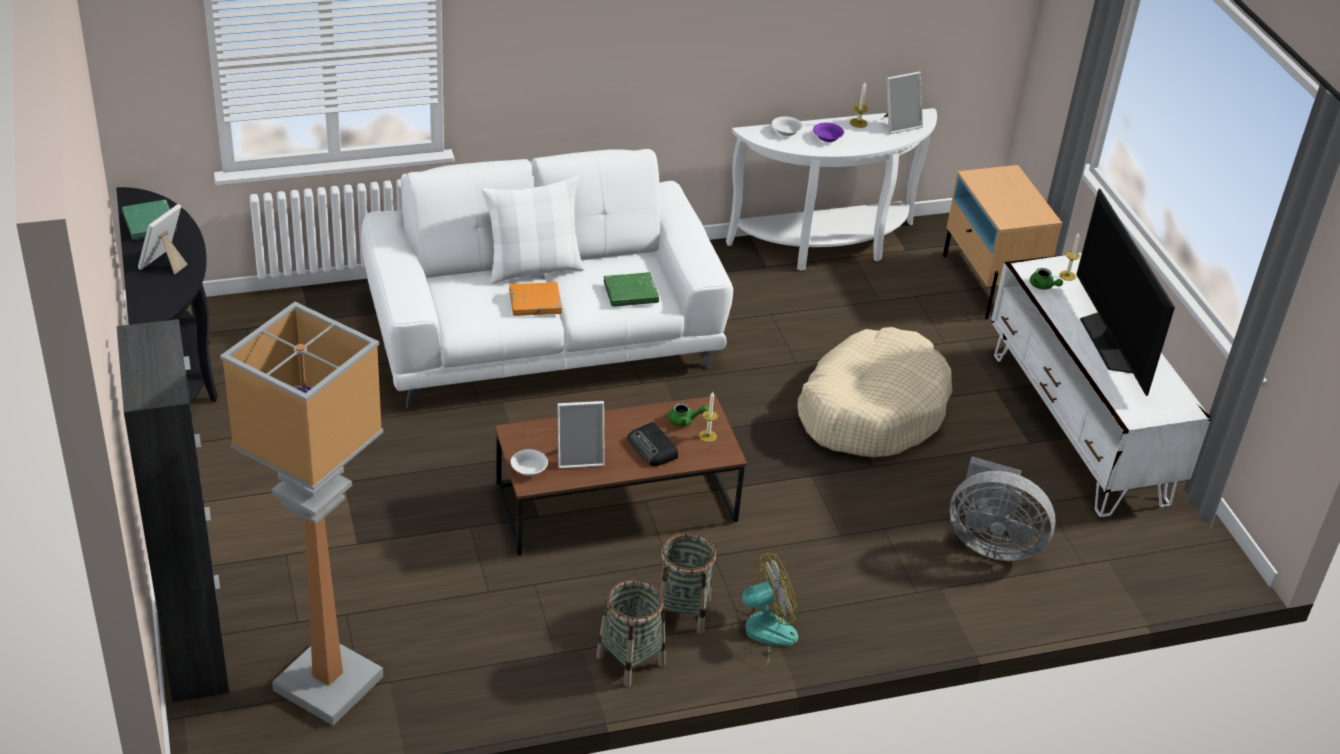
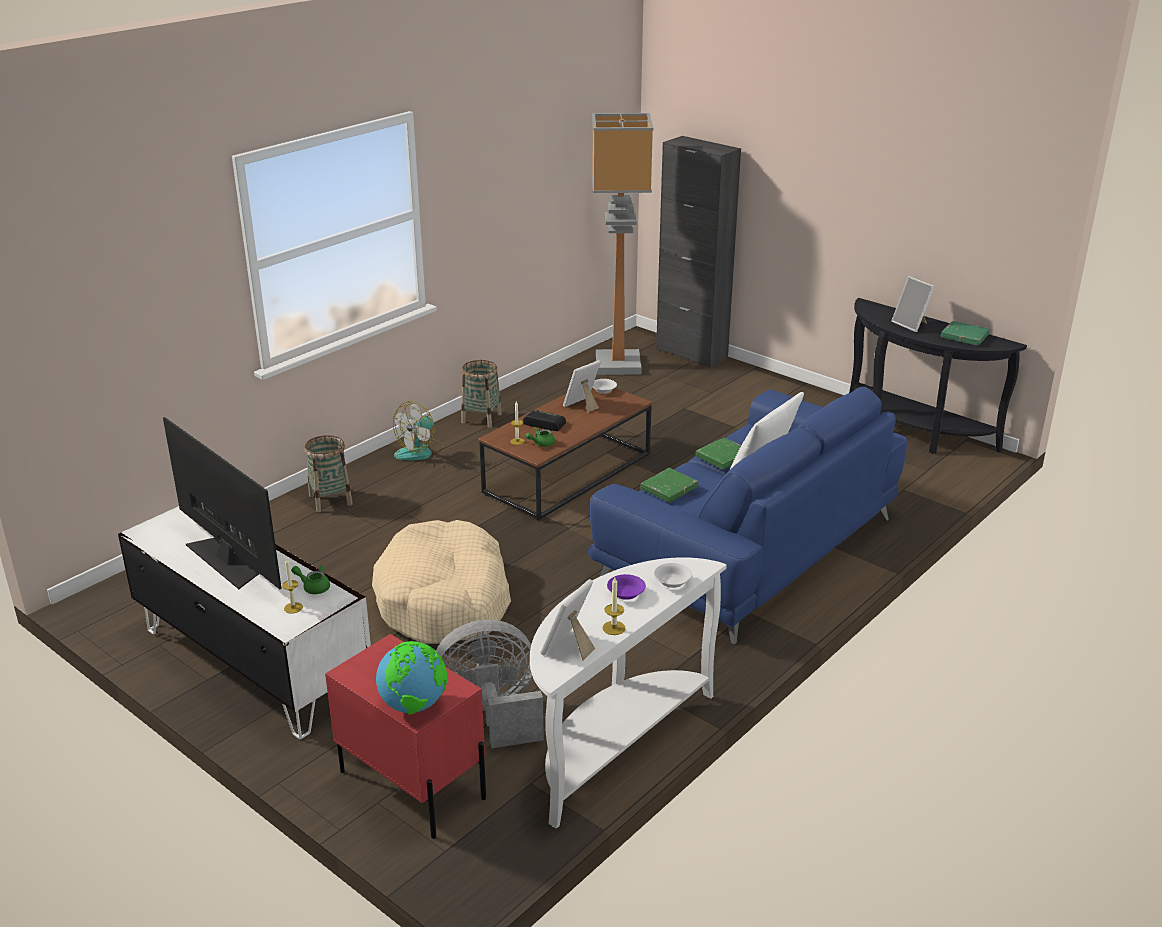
camera: 150 degrees right, 10 degrees down
picture frame [138,204,188,275] -> picture frame turned 150 degrees clockwise [891,276,935,332]
white sofa [361,149,733,408] -> blue sofa [588,387,908,644]
orange book [509,282,562,316] -> green book [695,438,741,469]
basket [660,532,716,634] -> basket moved to [304,435,353,512]
beige nightstand [943,165,1062,319] -> red nightstand [325,634,486,839]
grey fan [949,457,1056,561] -> grey fan moved to [436,620,544,748]
none -> globe [376,641,447,715]

